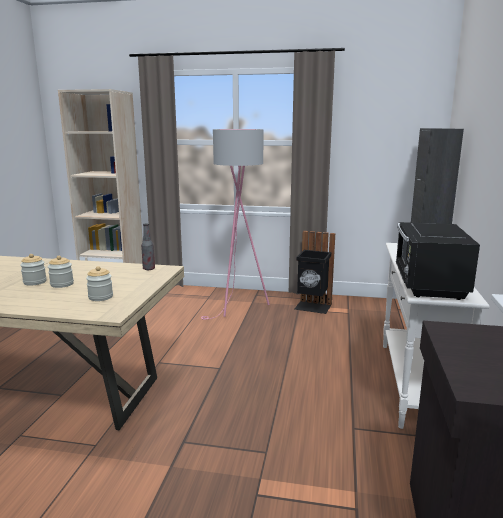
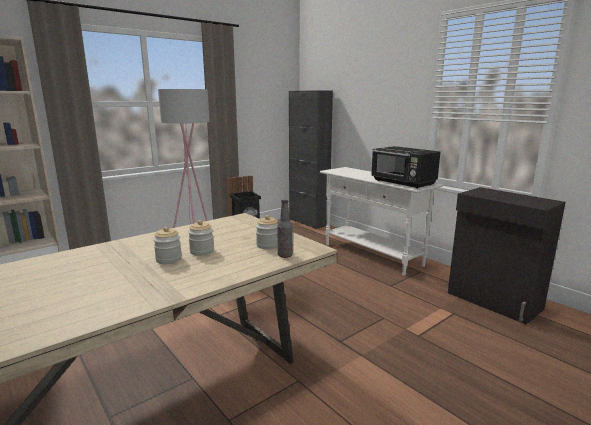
camera: 50 degrees left, 0 degrees up
bottle [141,223,155,270] -> bottle moved to [278,200,293,258]

